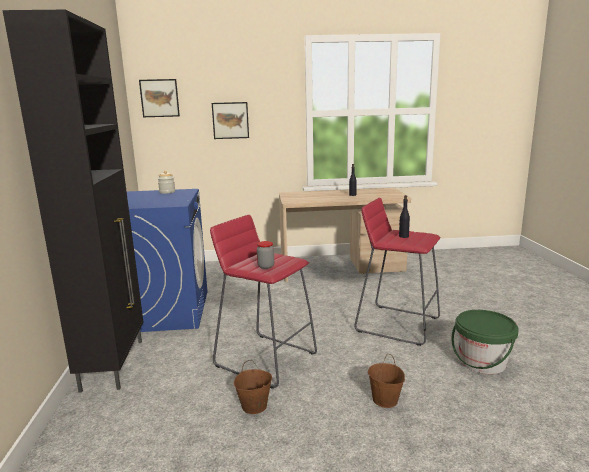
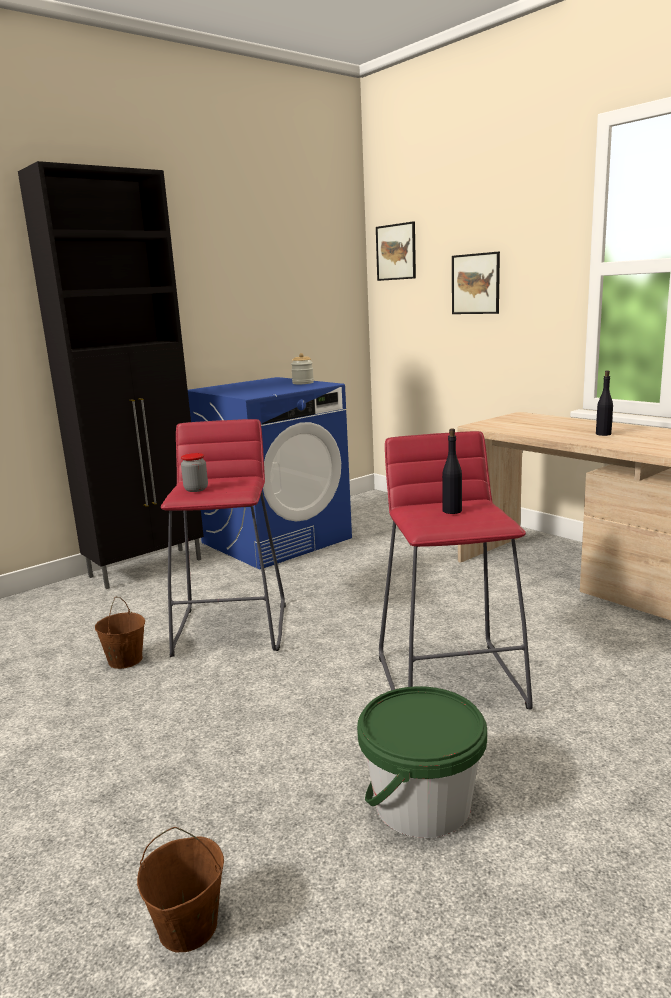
camera: 55 degrees right, 0 degrees up
brown bucket [368,354,405,408] -> brown bucket moved to [137,827,224,953]

